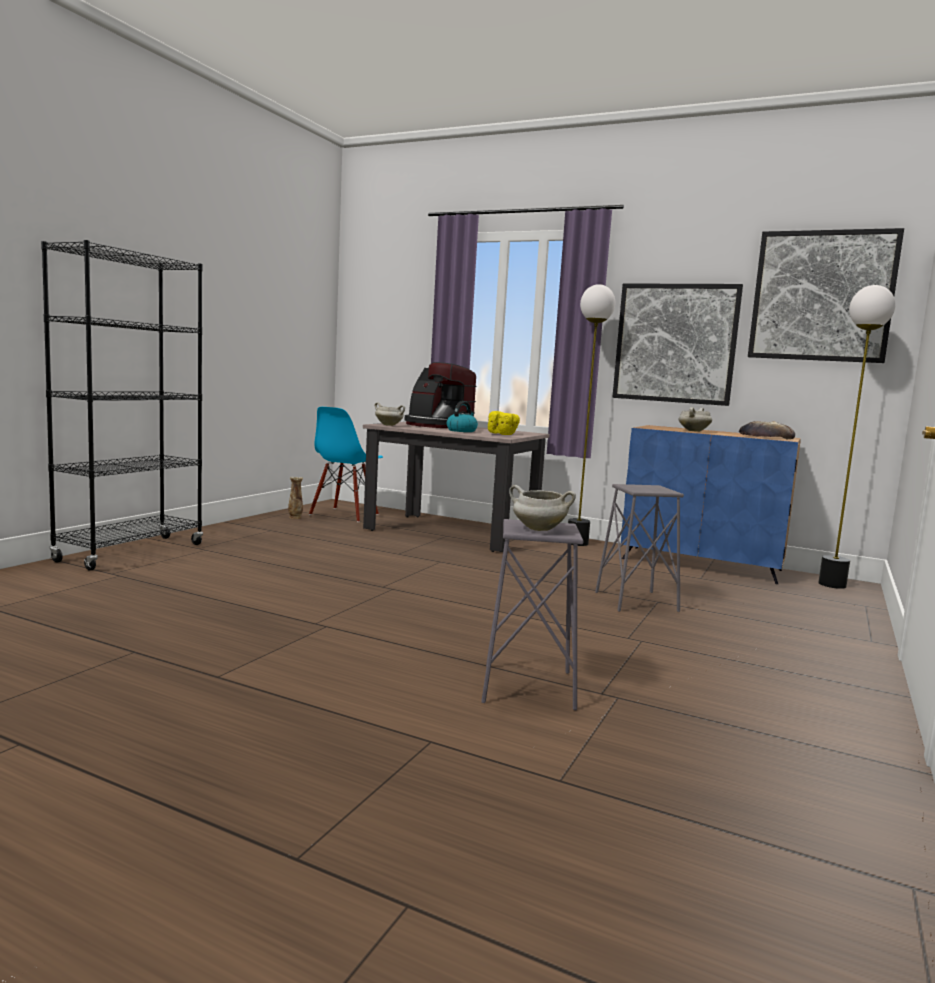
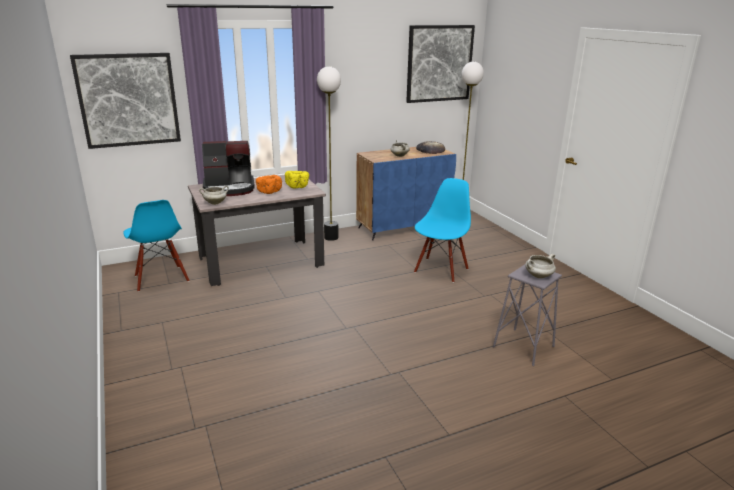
camera: 50 degrees left, 15 degrees up
black bookcase [41,240,203,571] -> none
vase [288,477,303,519] -> none
kettle [446,401,478,432] -> orange bowl [256,175,282,194]
grey stool [595,484,684,612] -> blue chair [414,178,471,283]
picture [612,283,743,406] -> picture moved to [70,53,181,149]

